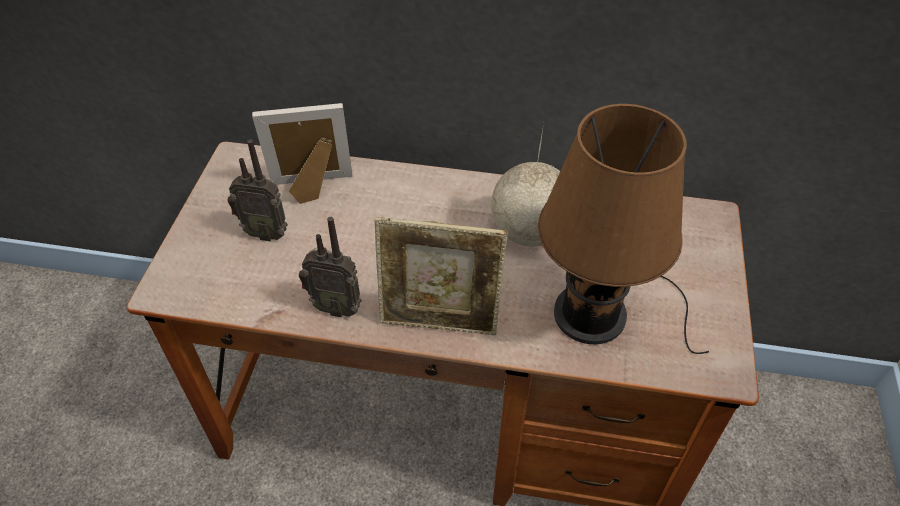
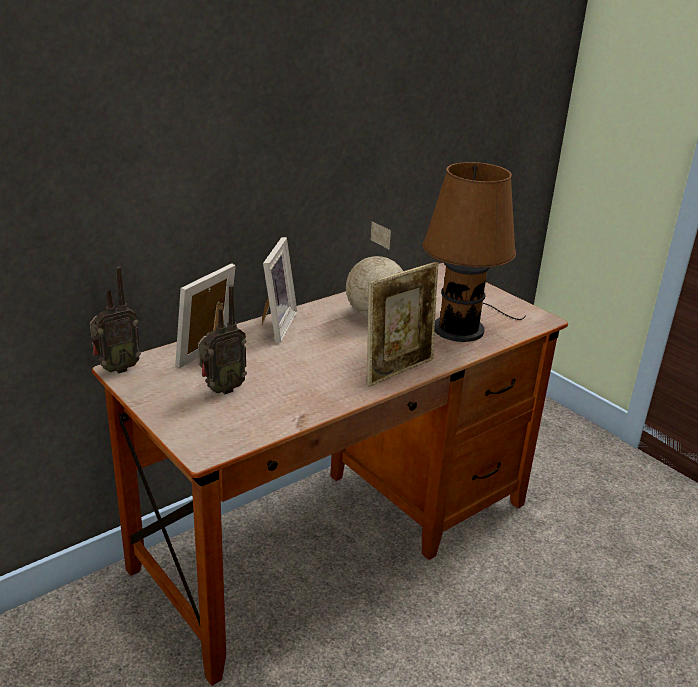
camera: 50 degrees left, 20 degrees down
radio [299,217,362,317] -> radio moved to [90,266,141,374]
none -> picture frame [262,237,297,343]

